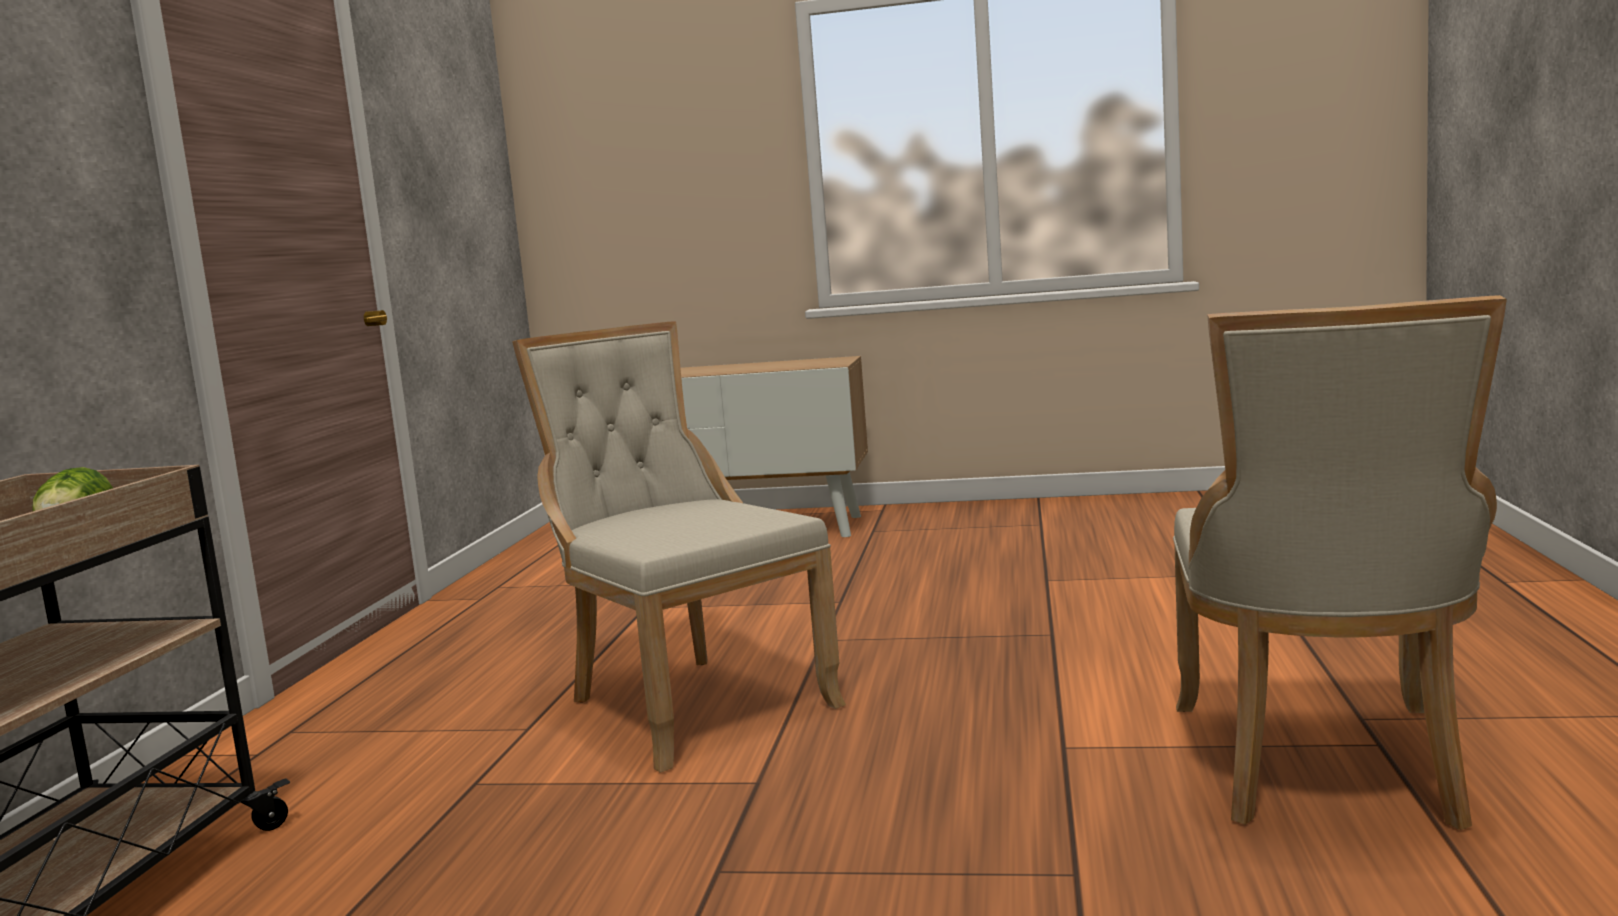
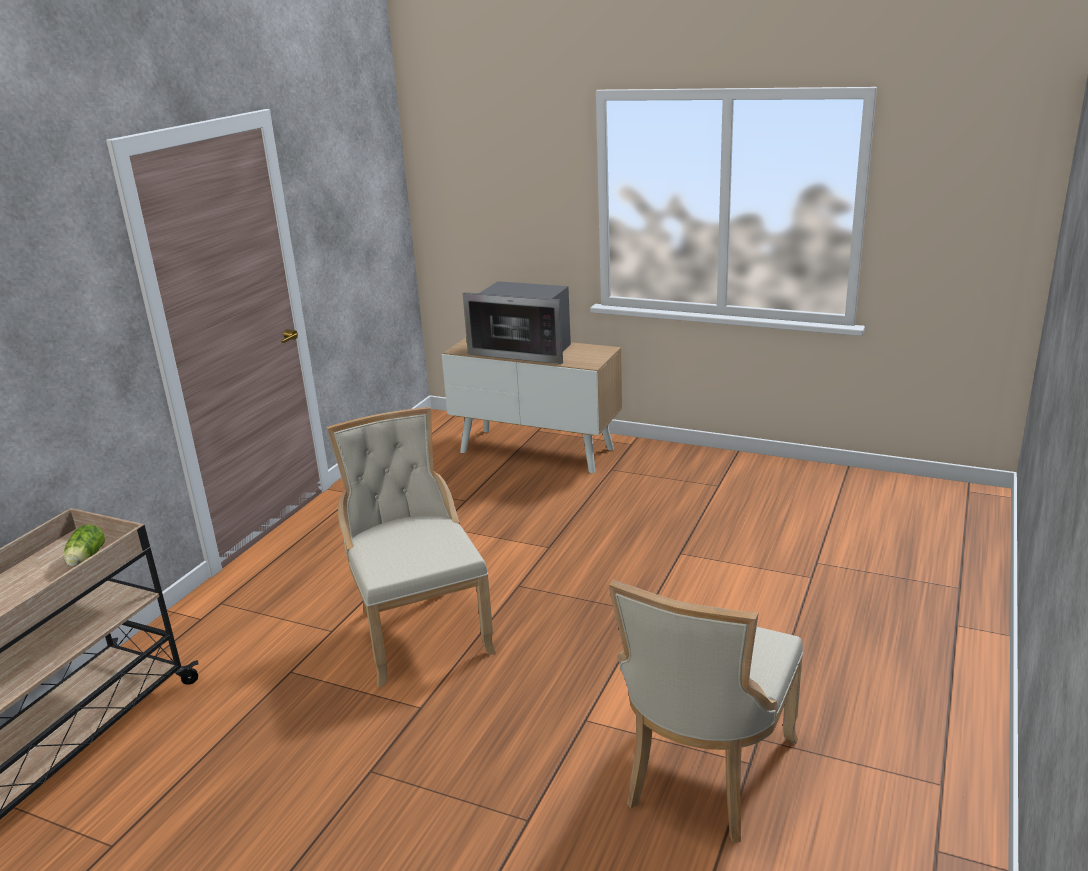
camera: 15 degrees right, 15 degrees up
none -> microwave [463,281,571,364]

